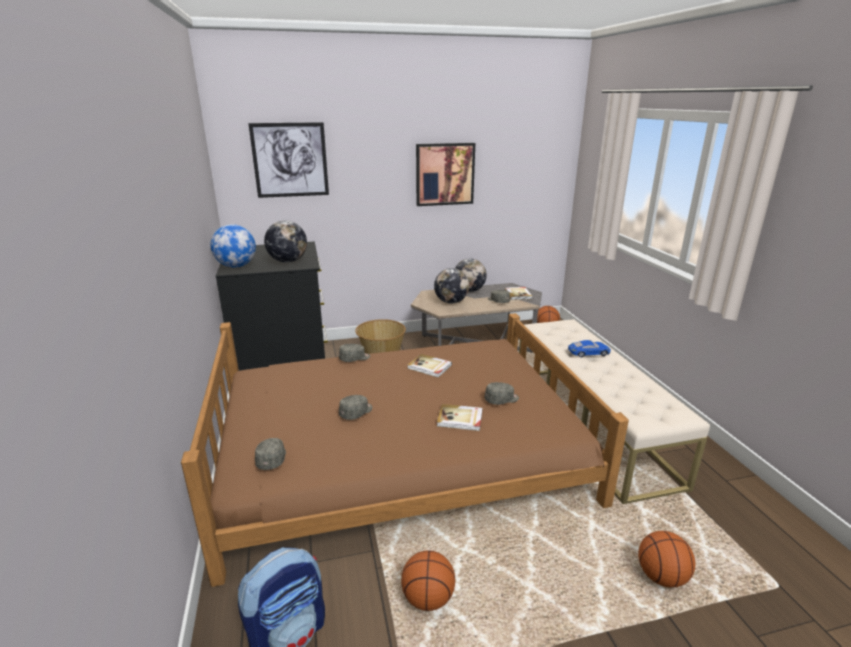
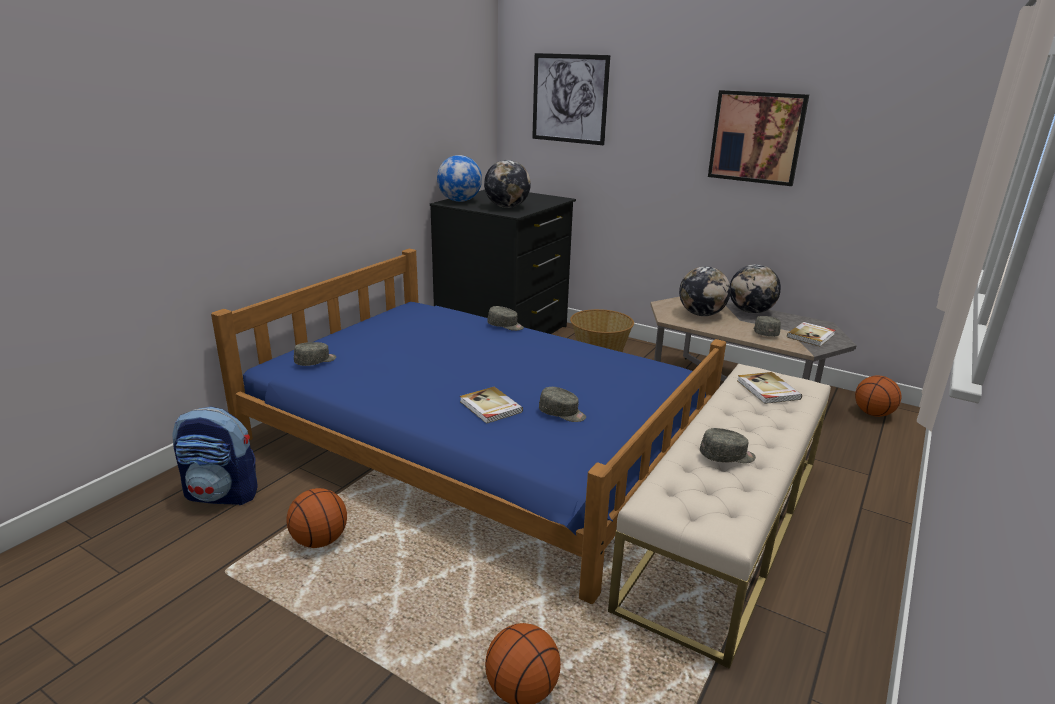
camera: 45 degrees right, 0 degrees up
brown bed [181,313,629,587] -> blue bed [211,249,726,604]
grey cap [339,395,372,420] -> grey cap moved to [700,428,756,463]
book [407,354,452,378] -> book moved to [737,372,802,404]
blue toy car [568,340,611,357] -> none

